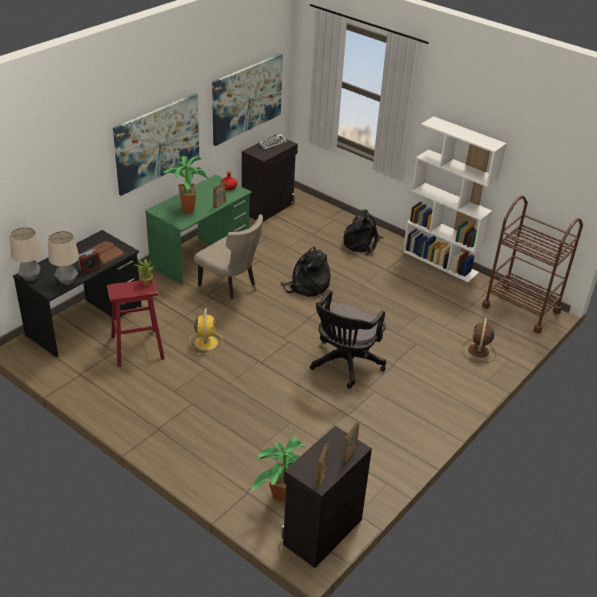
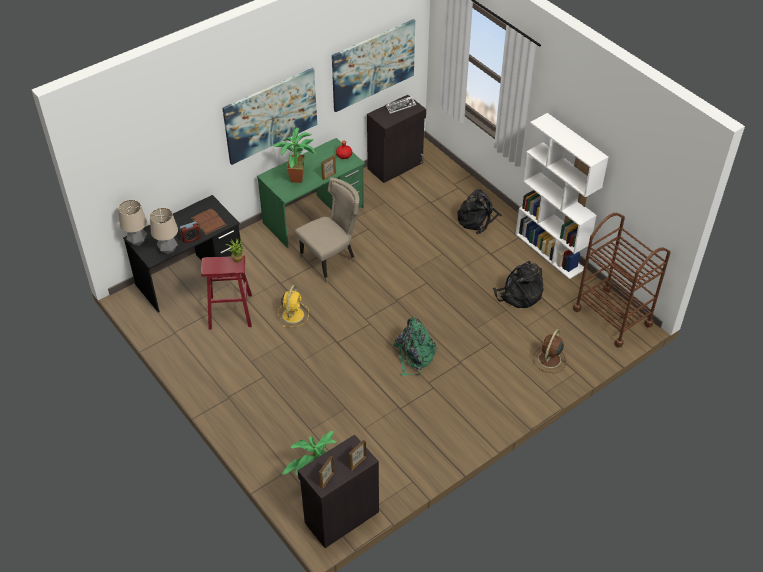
camera: 15 degrees right, 10 degrees up
beige chair [194,214,263,306] -> beige chair turned 90 degrees counterclockwise [295,178,360,283]
black backpack [281,247,331,297] -> black backpack moved to [493,261,543,308]
black office chair [310,290,386,389] -> green backpack [393,317,439,376]

